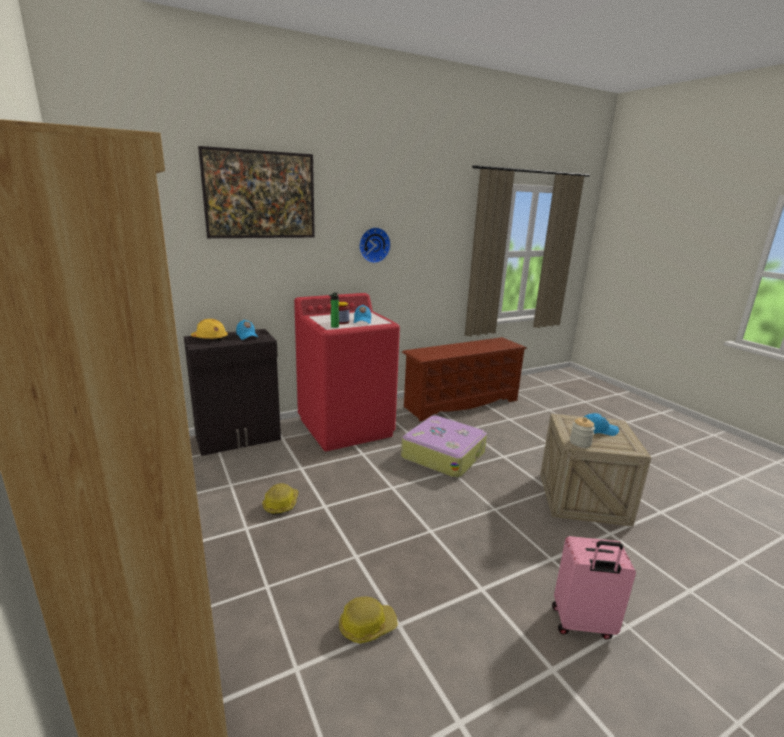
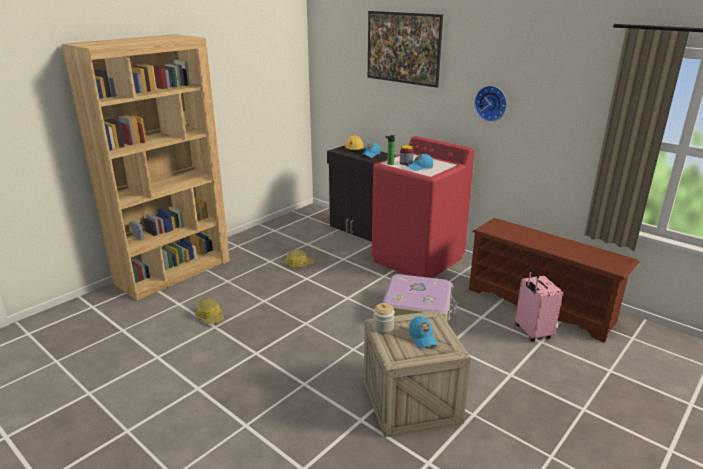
camera: 70 degrees right, 5 degrees up
pink suitcase [552,536,636,640] -> pink suitcase moved to [515,269,563,341]

